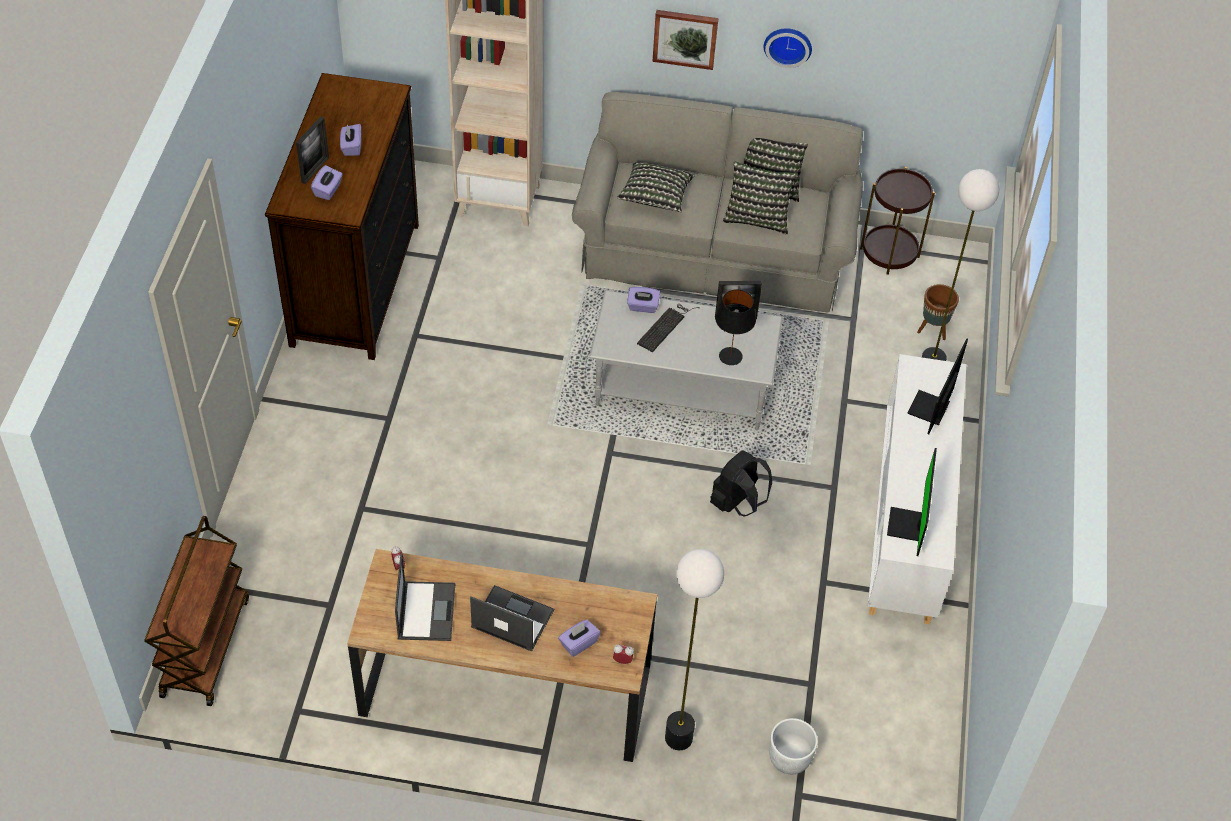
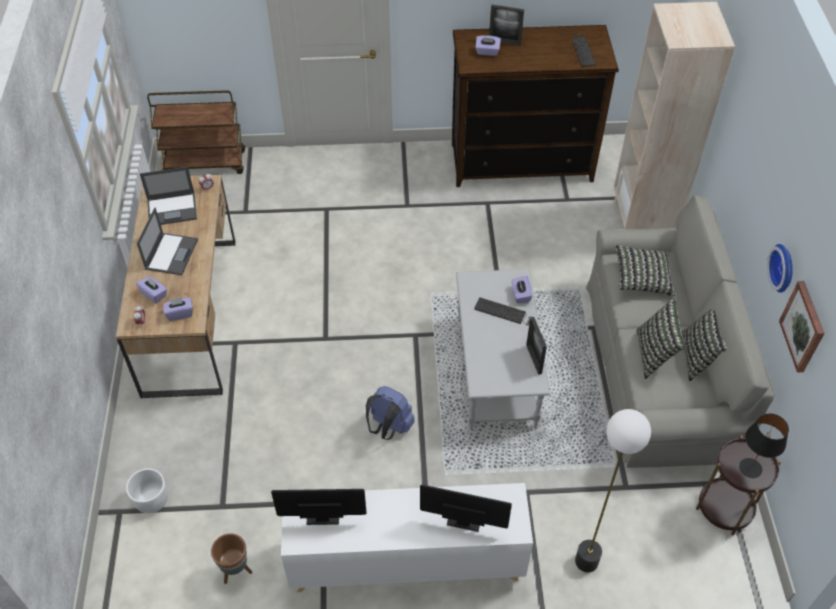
camera: 80 degrees right, 0 degrees up
purple tissue box [340,124,361,156] -> purple tissue box moved to [163,297,193,321]
picture [652,10,718,70] -> picture moved to [779,281,825,373]
floor lamp [665,549,724,750] -> none
black backpack [710,451,772,516] -> blue backpack [366,386,415,440]
black table lamp [715,289,756,365] -> black table lamp moved to [739,413,789,478]
brown planter [917,284,959,340] -> brown planter moved to [211,533,252,584]
none -> keyboard [572,29,596,67]

